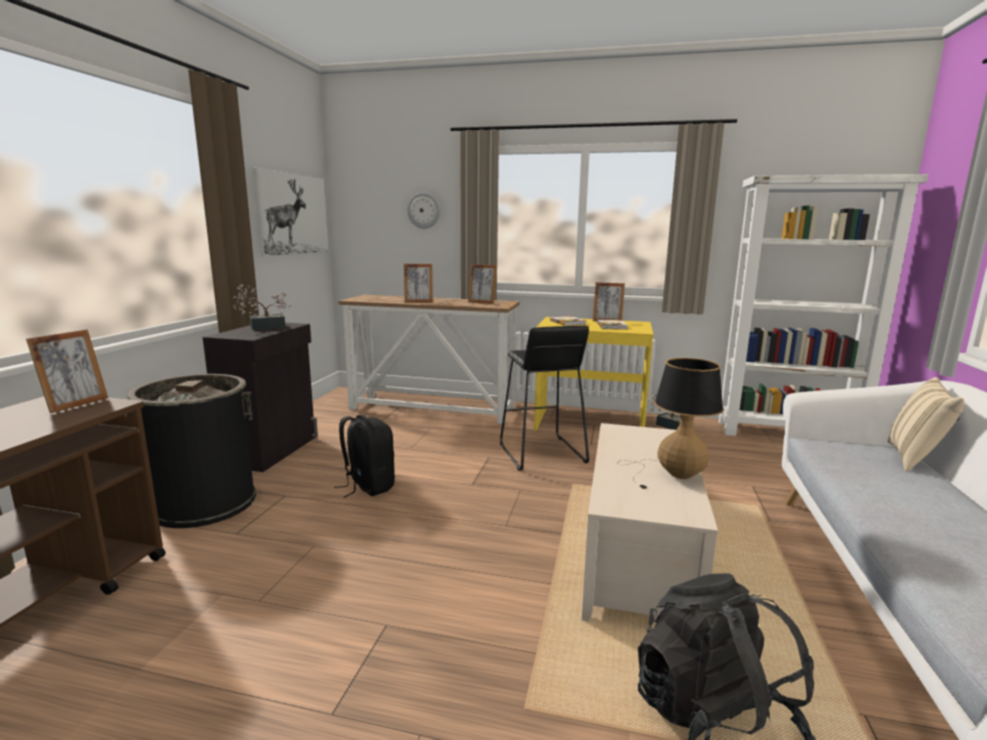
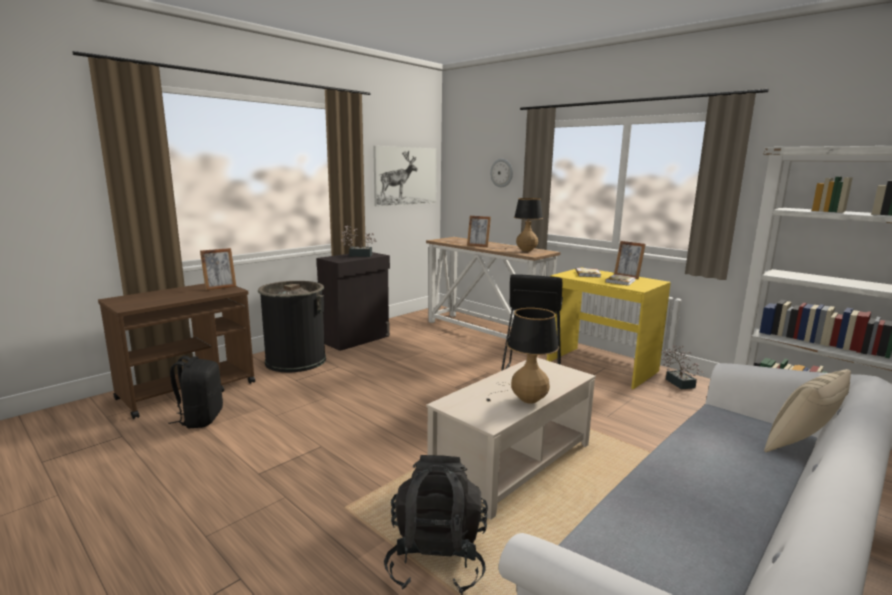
camera: 30 degrees right, 0 degrees up
black backpack [335,415,395,498] -> black backpack moved to [168,356,223,428]
picture frame [468,264,497,304] -> table lamp [504,198,543,252]

